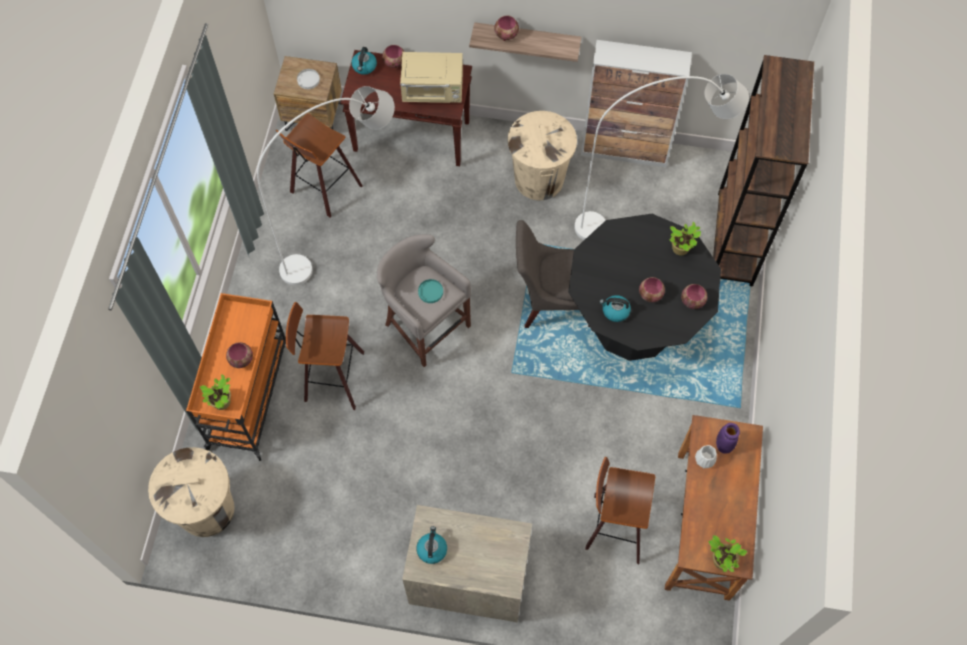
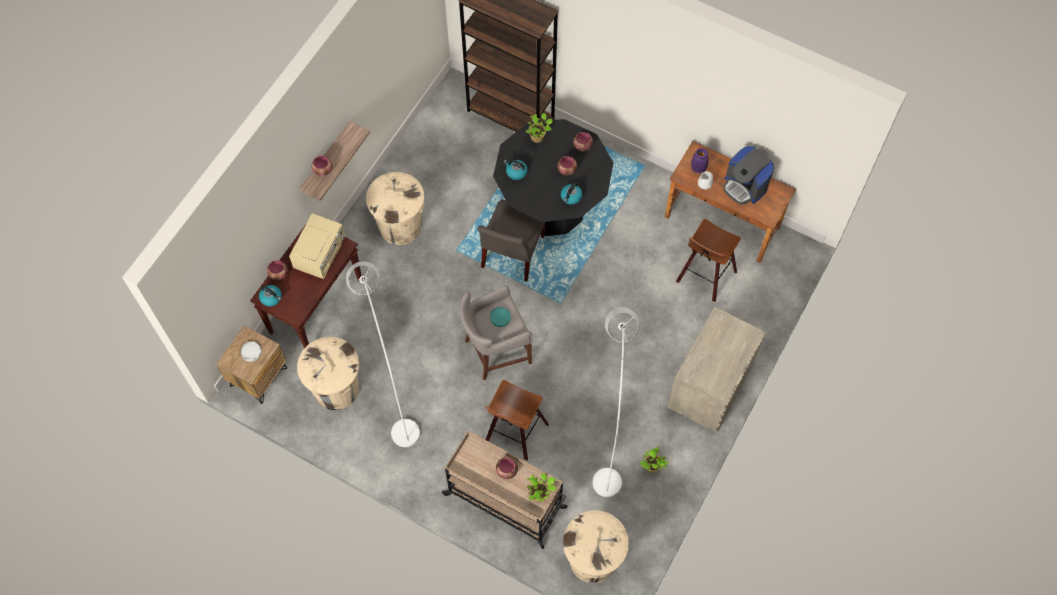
camera: 70 degrees left, 0 degrees up
orange cart [186,293,286,461] -> beige cart [442,431,567,549]
stool [276,113,363,217] -> beige trash can [297,337,359,410]
kettle [416,526,447,564] -> kettle moved to [504,160,527,180]
white floor lamp [574,74,749,240] -> white floor lamp moved to [593,307,640,497]
cabinet [581,40,692,167] -> none
potted plant [709,535,747,572] -> potted plant moved to [640,447,669,473]
none -> coffee machine [723,146,774,205]

